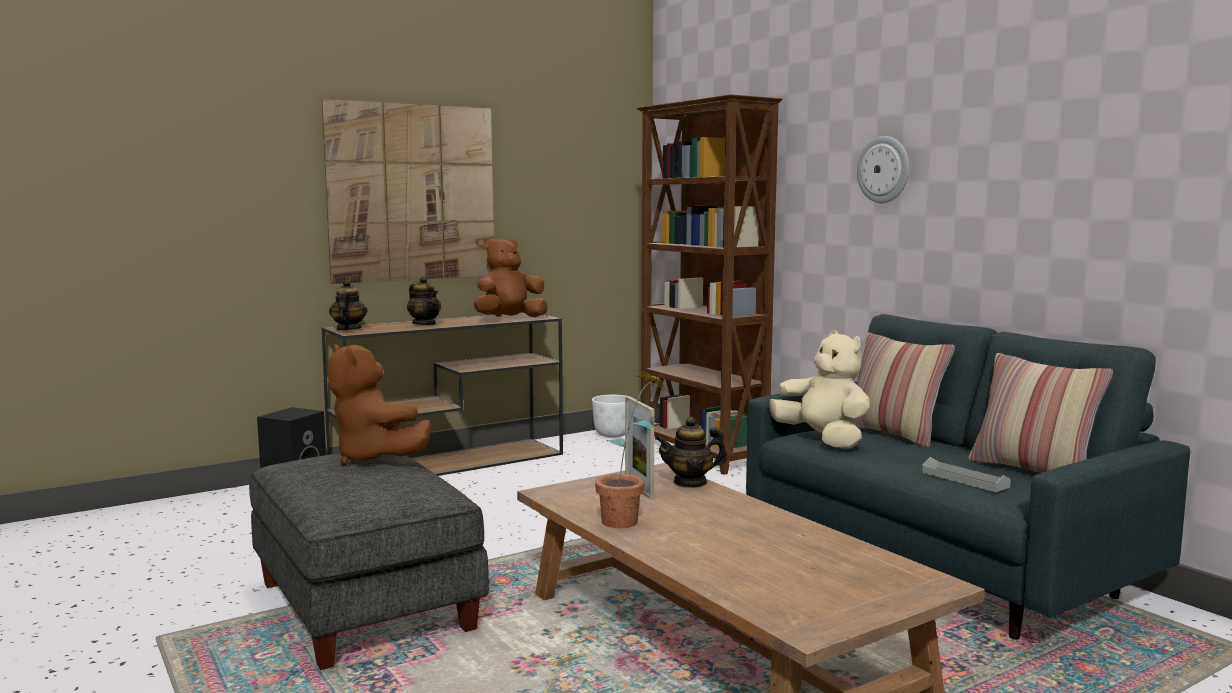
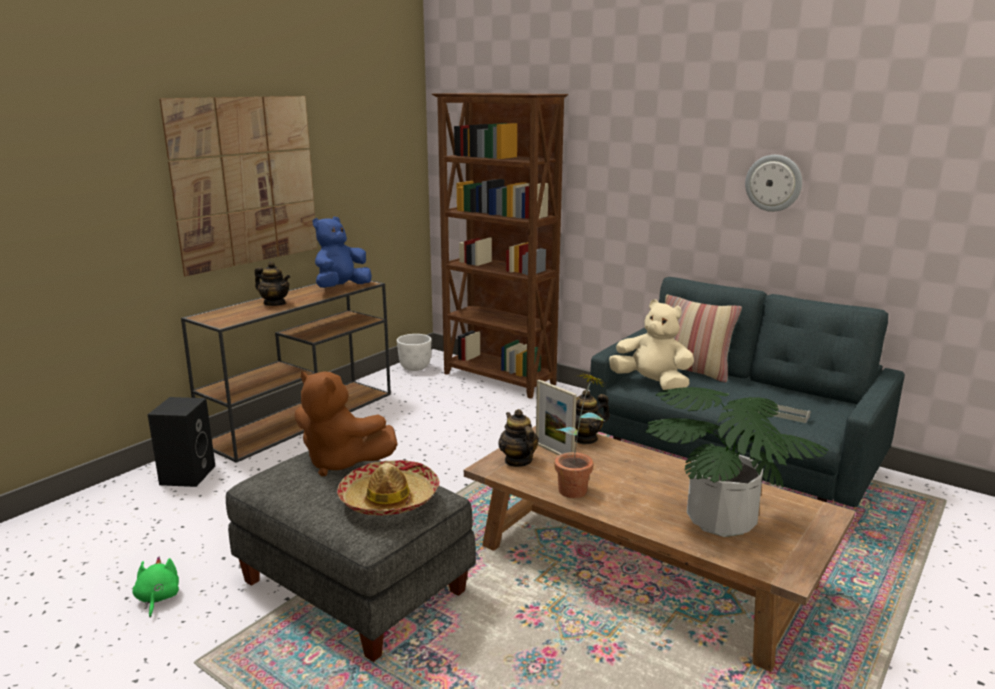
camera: 20 degrees left, 10 degrees up
teapot [329,279,367,331] -> teapot moved to [498,409,539,467]
brown plush toy [474,238,548,317] -> blue plush toy [313,217,372,288]
wall clock [857,136,909,203] -> wall clock moved to [745,155,802,212]
pillow [969,353,1113,473] -> none
none -> green plush toy [133,556,179,618]
none -> hat [337,460,439,516]
none -> potted plant [645,387,828,537]

